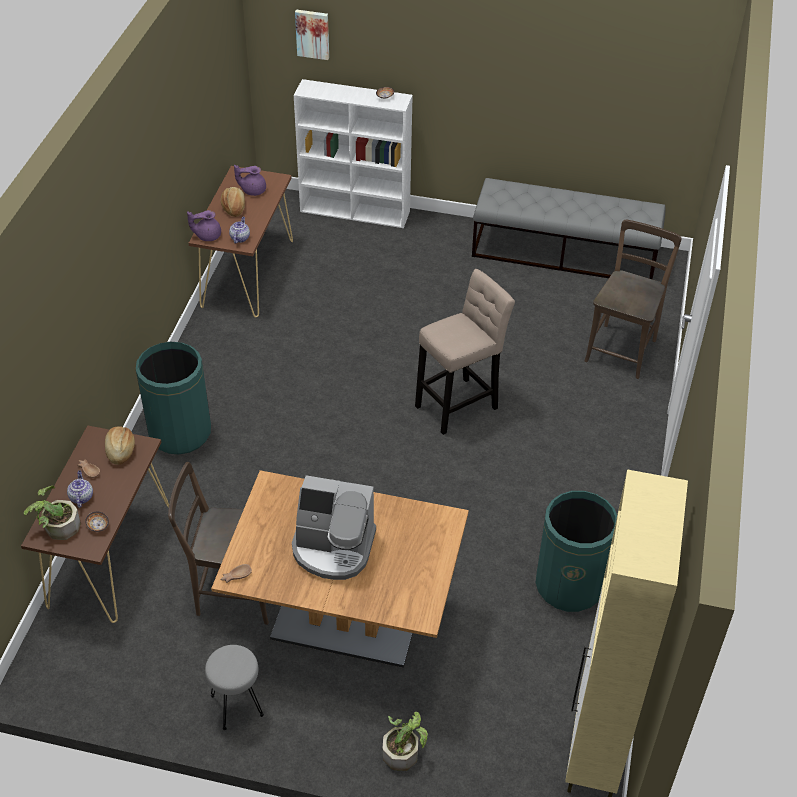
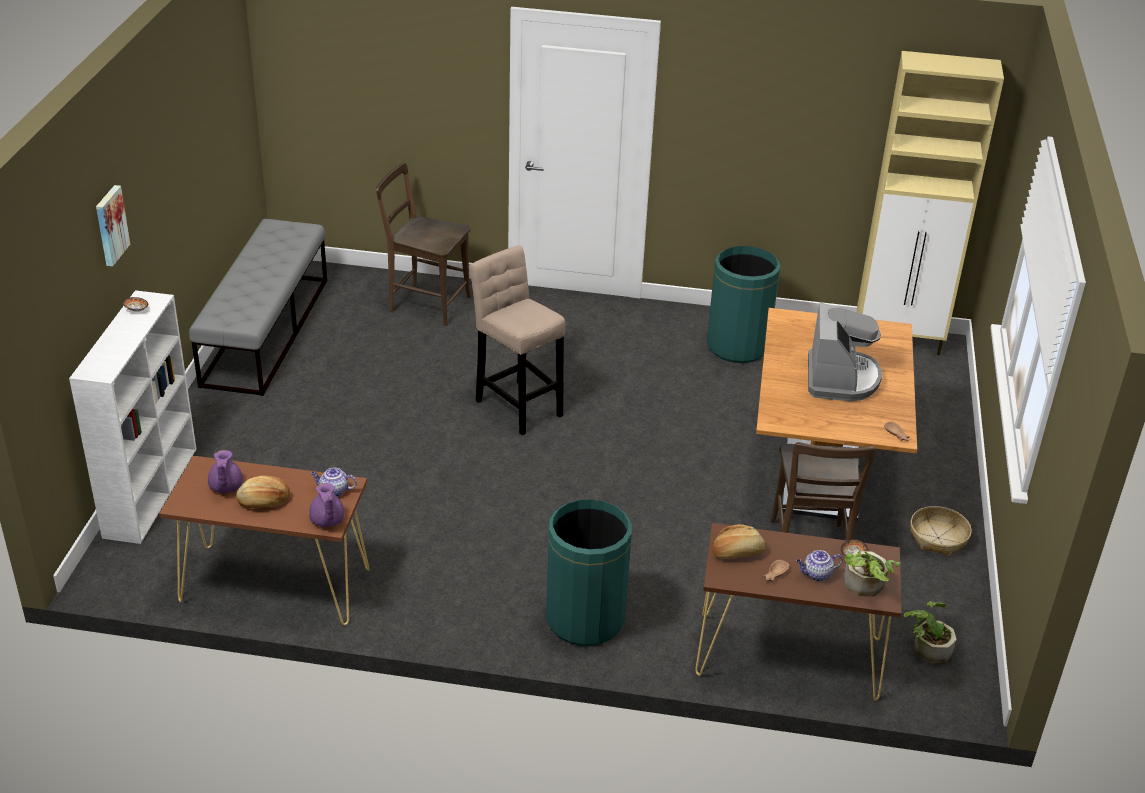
camera: 95 degrees left, 10 degrees down
grey stool [205,645,264,730] -> basket [910,506,972,556]
picture [295,10,329,60] -> picture moved to [96,185,130,267]
potted plant [383,712,428,771] -> potted plant moved to [904,601,957,664]

